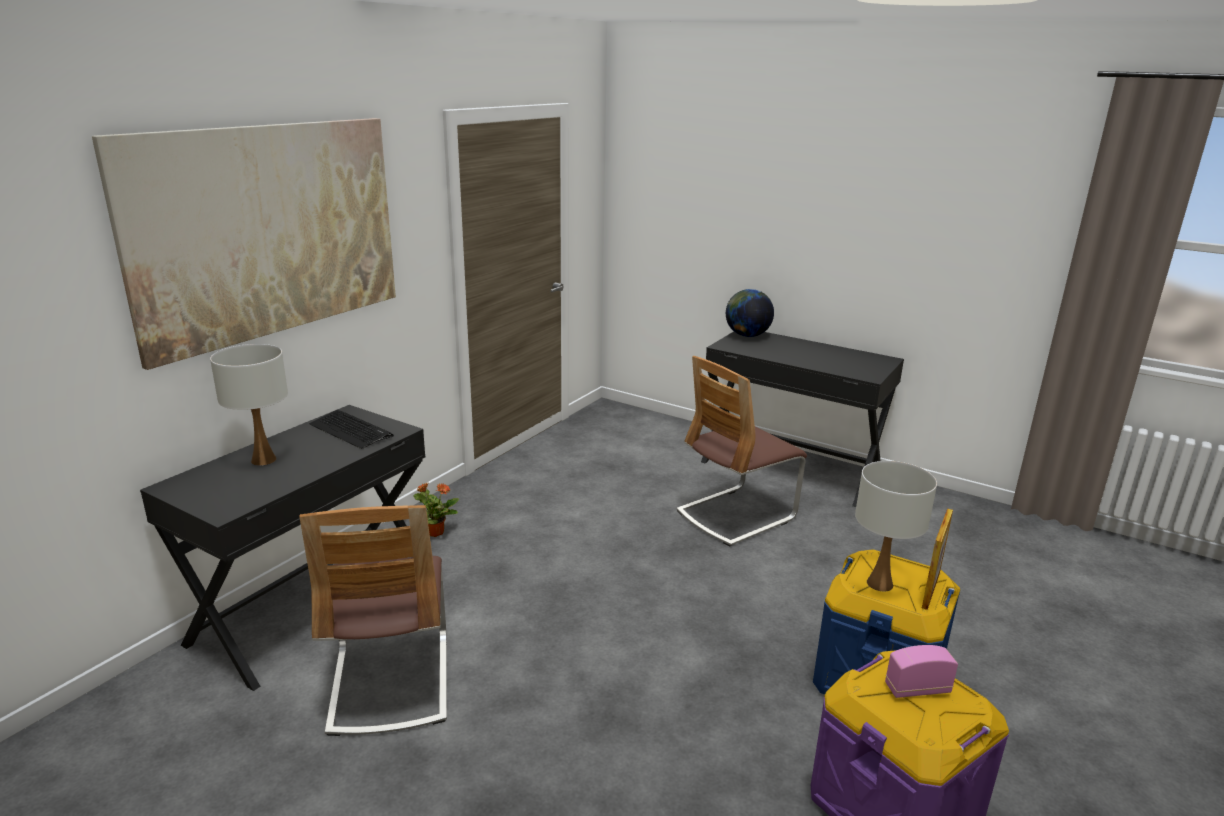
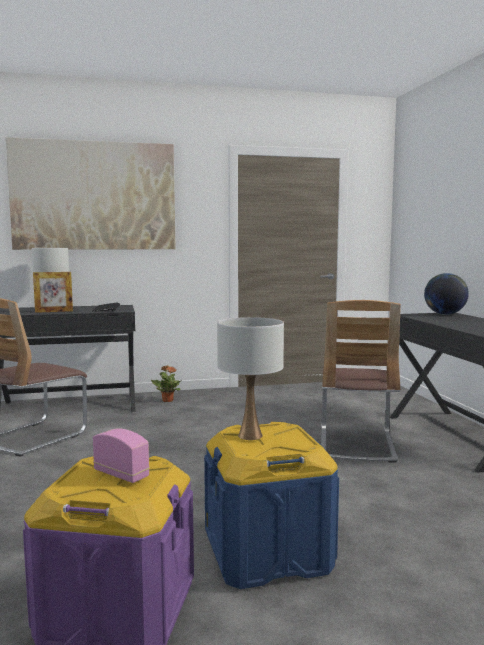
camera: 45 degrees right, 15 degrees down
chair [677,356,807,546] -> chair turned 90 degrees counterclockwise [321,300,401,463]
picture frame [922,508,953,610] -> picture frame moved to [33,272,73,313]

